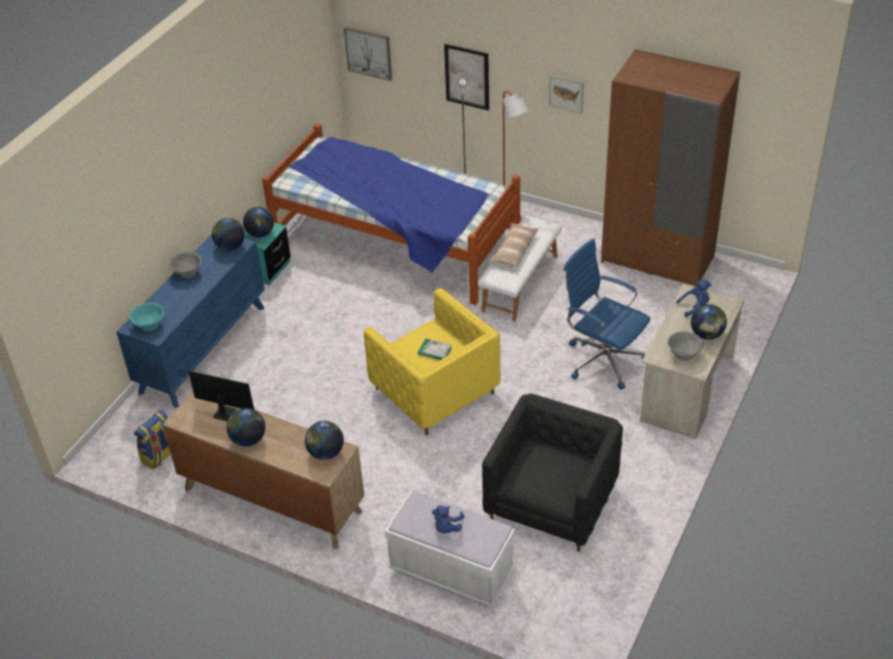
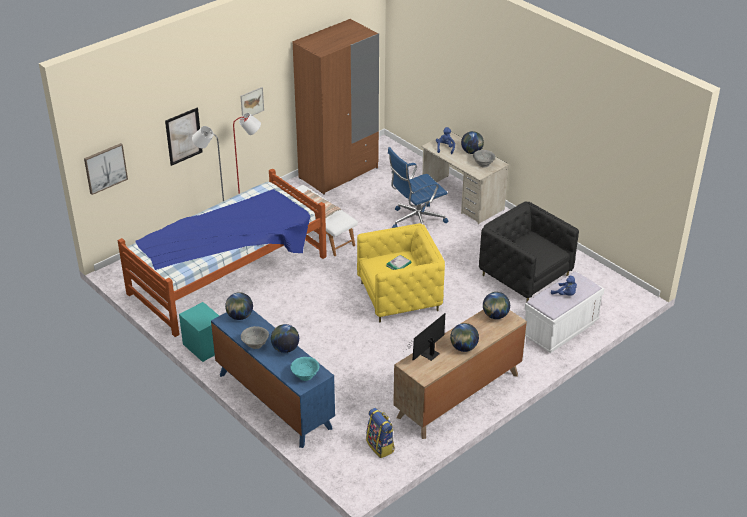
camera: 70 degrees left, 5 degrees down
globe [243,207,274,238] -> globe moved to [271,324,299,353]

